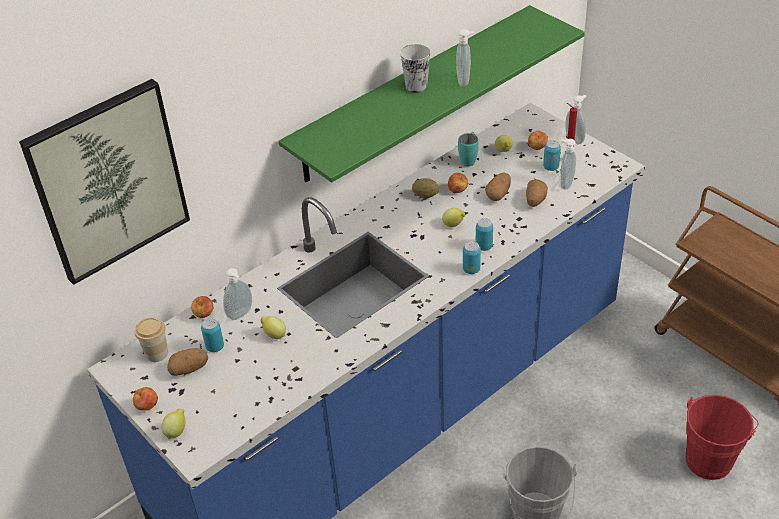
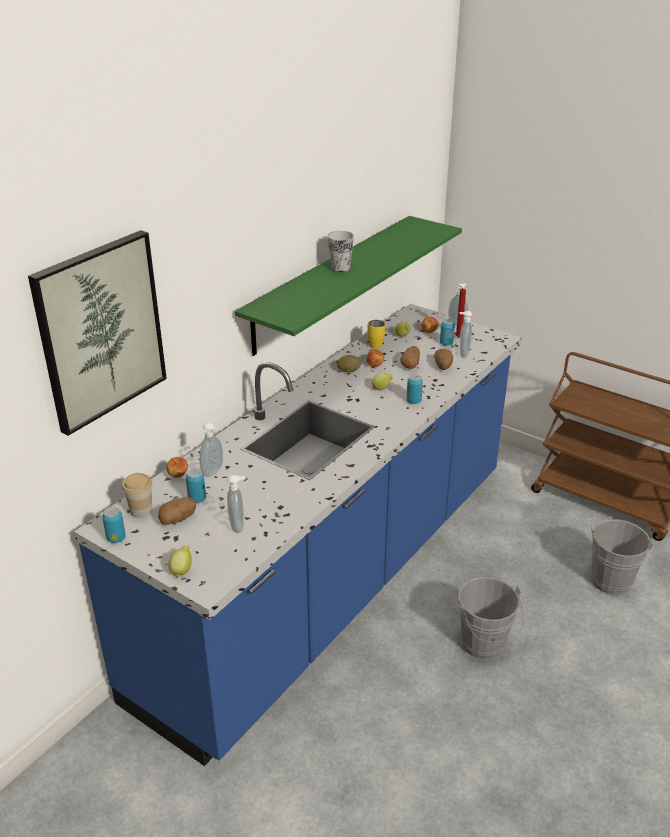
camera: 15 degrees left, 10 degrees down
apple [133,387,158,410] -> none
lemon [261,316,286,339] -> none
soap dispenser [456,29,474,87] -> soap dispenser moved to [227,475,245,533]
turquoise mug [458,132,479,167] -> yellow mug [367,320,385,349]
can [463,241,481,274] -> can moved to [102,507,126,543]
red bucket [686,394,759,480] -> grey bucket [591,519,654,595]

